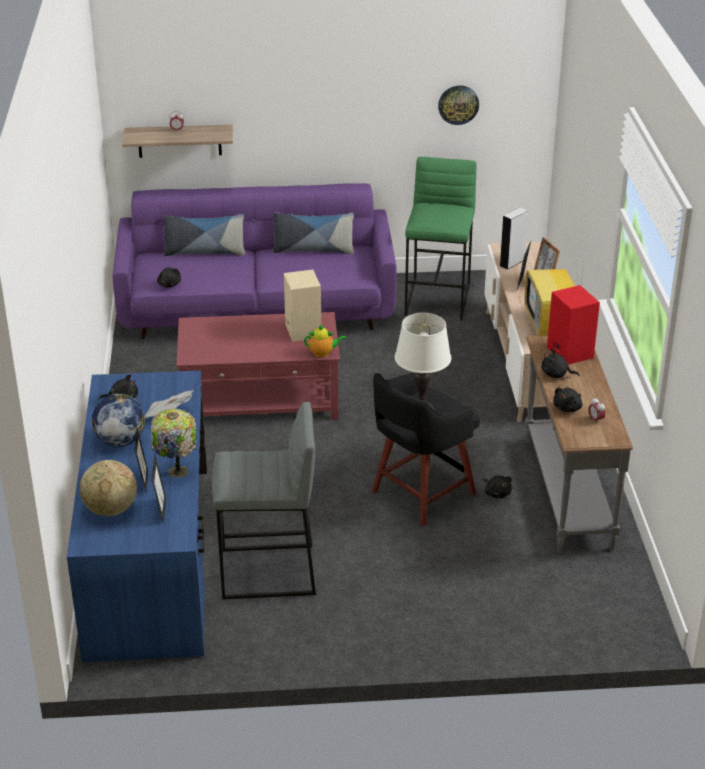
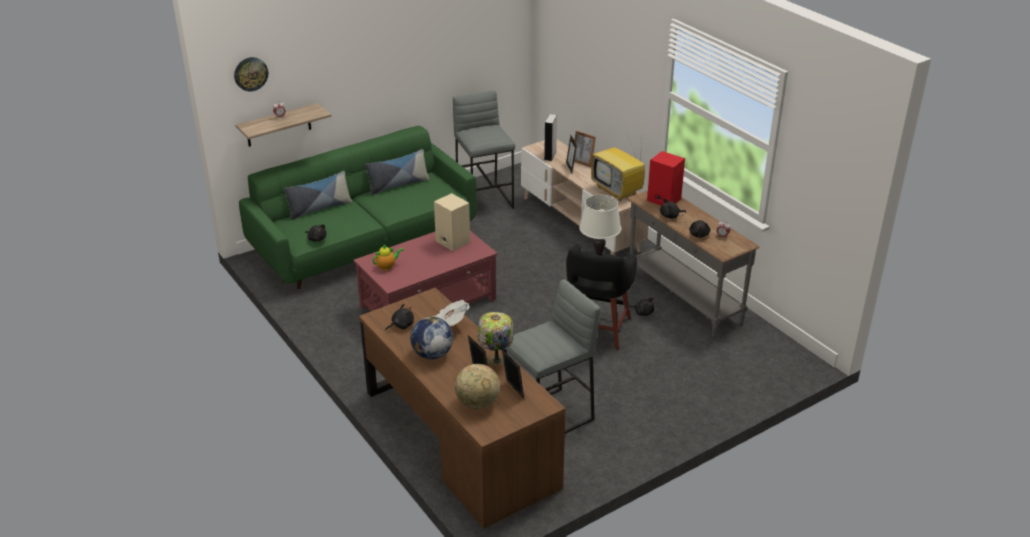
camera: 30 degrees left, 0 degrees up
blue desk [67,370,207,662] -> brown desk [359,287,566,528]
purple sofa [112,183,397,339] -> green sofa [239,126,477,289]
teapot [304,324,347,358] -> teapot moved to [372,244,403,270]
green stool [405,157,477,321] -> grey stool [453,90,515,209]
wall clock [438,85,479,125] -> wall clock moved to [234,57,268,91]

